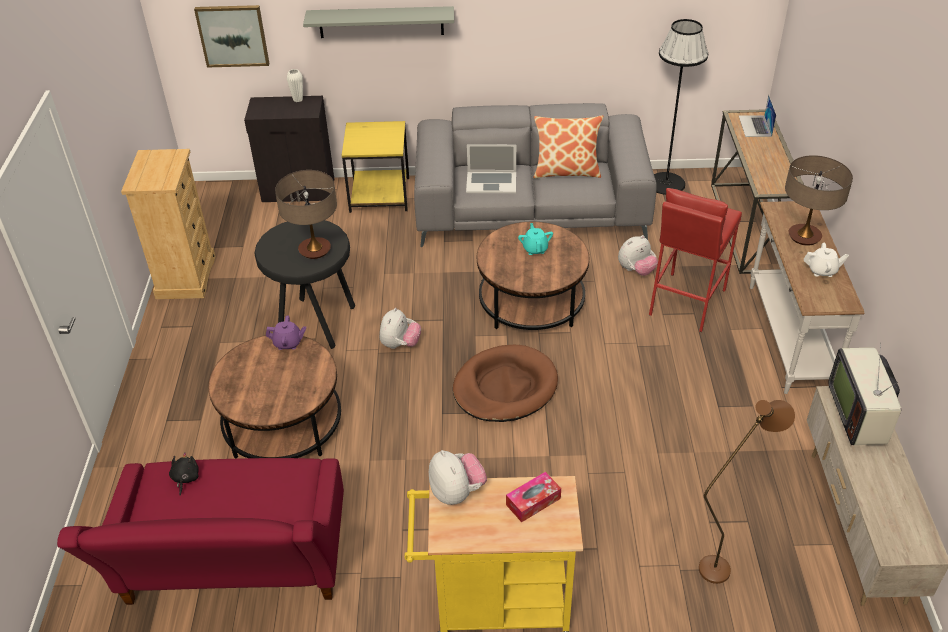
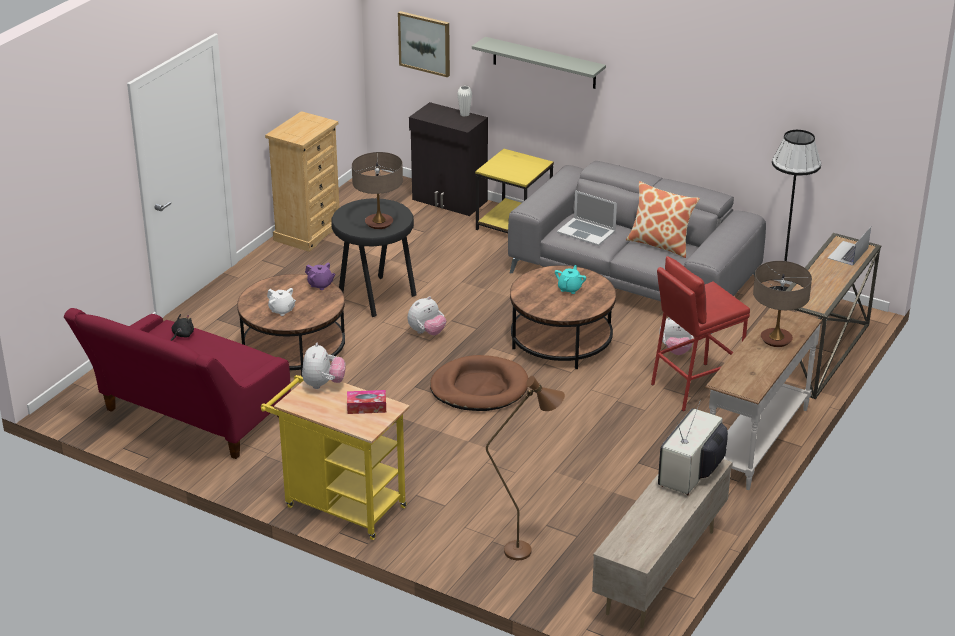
camera: 30 degrees right, 10 degrees down
white teapot [804,243,849,277] -> white teapot moved to [267,288,296,316]

